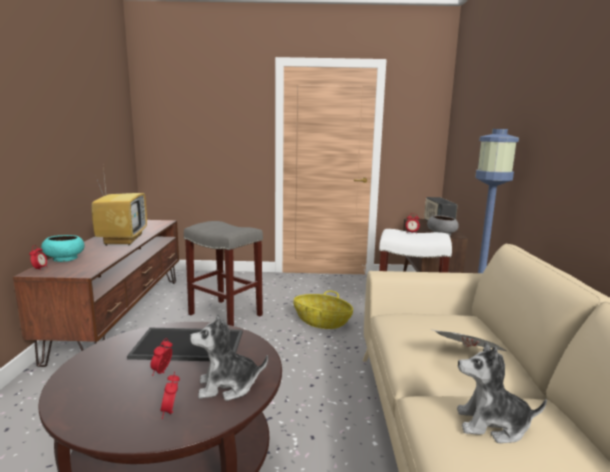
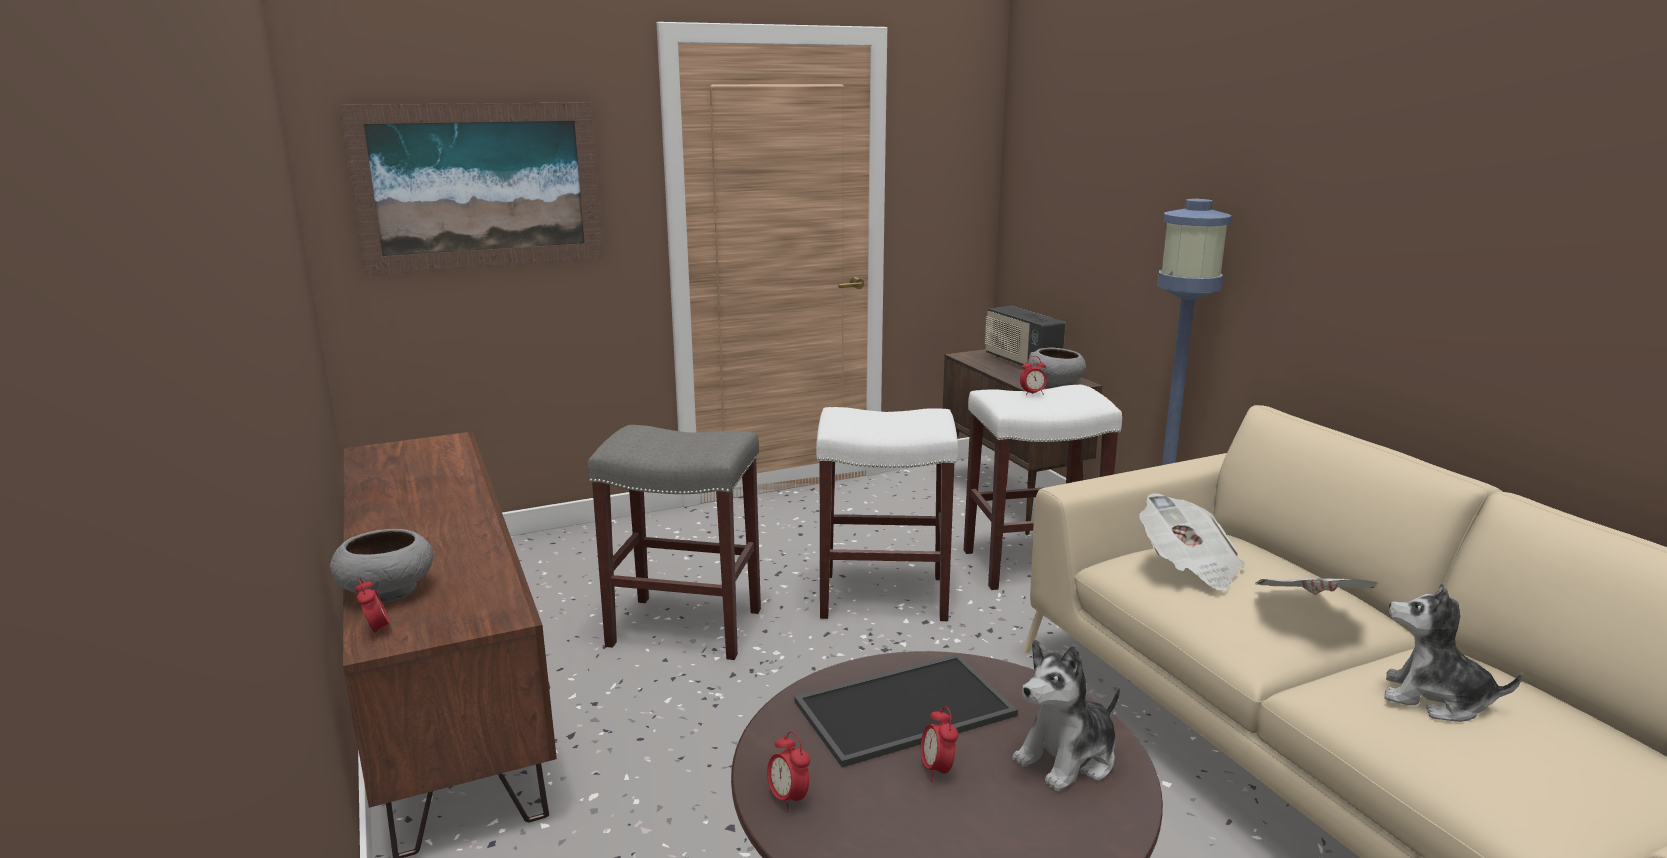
camera: 25 degrees left, 5 degrees up
turquoise bowl [41,235,84,262] -> grey bowl [330,529,433,603]
television [91,168,147,246] -> none
alarm clock [160,372,180,419] -> alarm clock moved to [767,731,810,812]
basket [293,291,353,329] -> white stool [816,407,958,621]
plush toy [457,342,547,443] -> plush toy turned 45 degrees clockwise [1384,583,1523,722]
none -> picture [339,102,603,275]
none -> newspaper [1139,493,1245,591]

